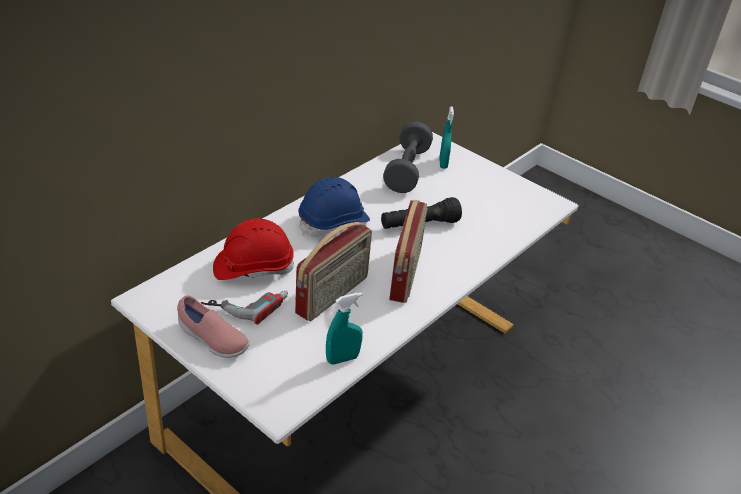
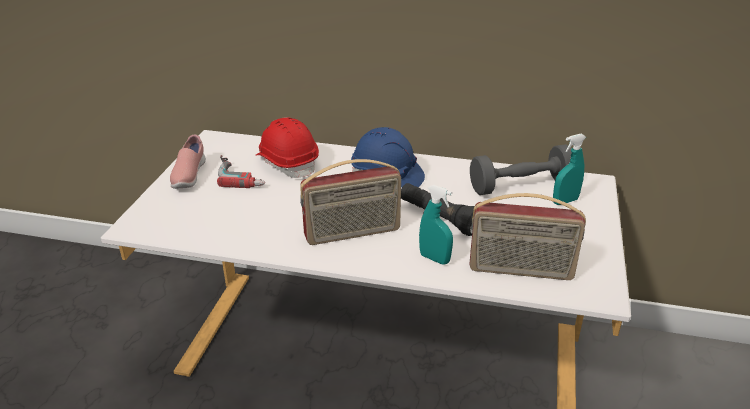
camera: 65 degrees right, 5 degrees down
radio [295,222,372,321] -> radio moved to [470,193,586,280]
turquoise spray bottle [326,293,363,365] -> turquoise spray bottle moved to [419,185,453,264]

